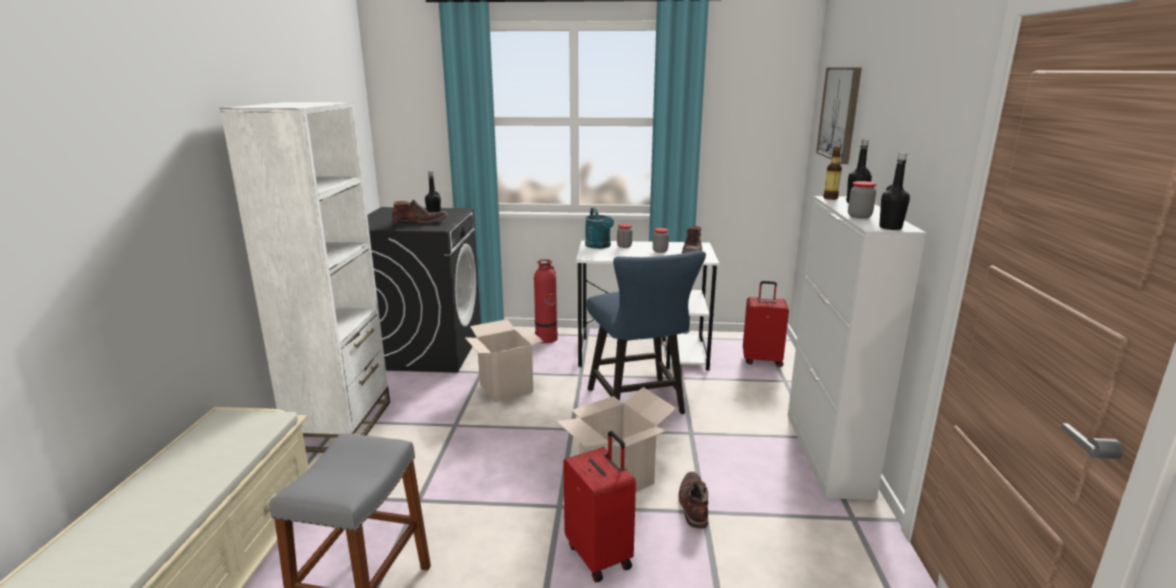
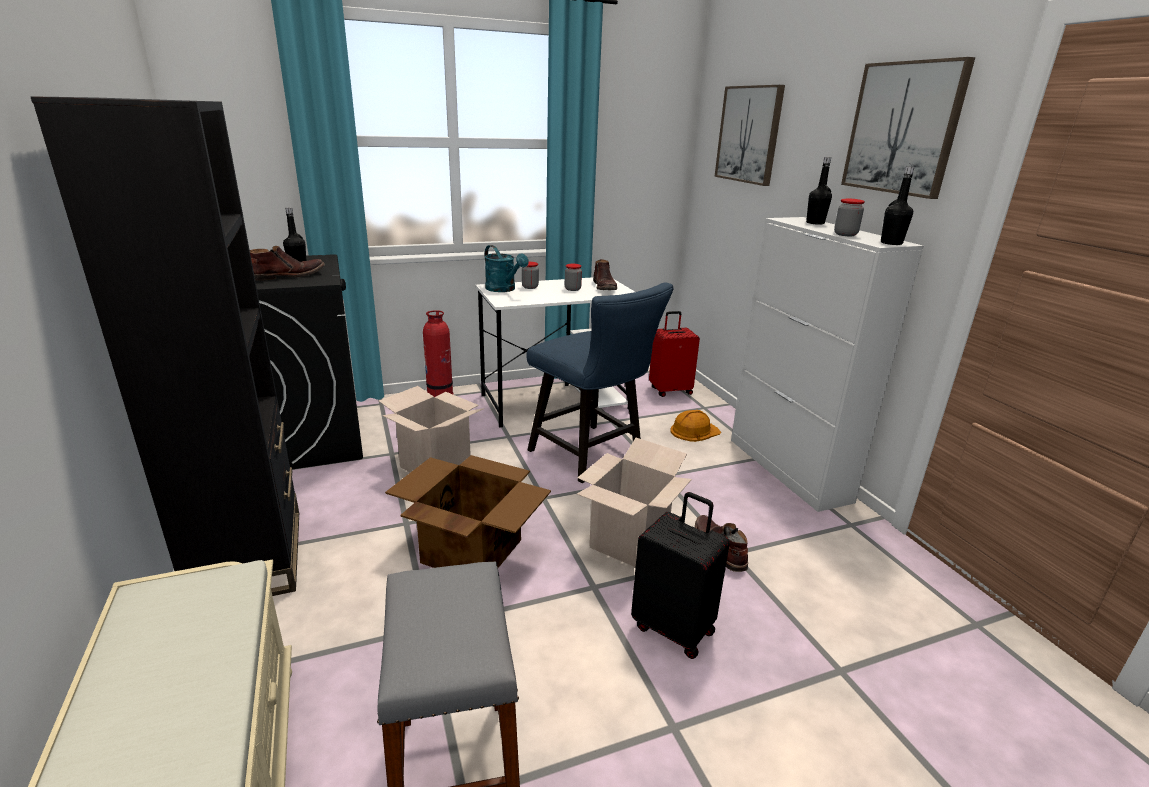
camera: 25 degrees left, 5 degrees up
white bookcase [220,102,390,453] -> black bookcase [30,96,299,596]
red suitcase [563,431,636,582] -> black suitcase [631,492,730,659]
bottle [823,147,842,200] -> none
none -> cardboard box [385,455,551,568]
none -> orange hard hat [670,410,721,442]
none -> picture [841,57,975,199]

